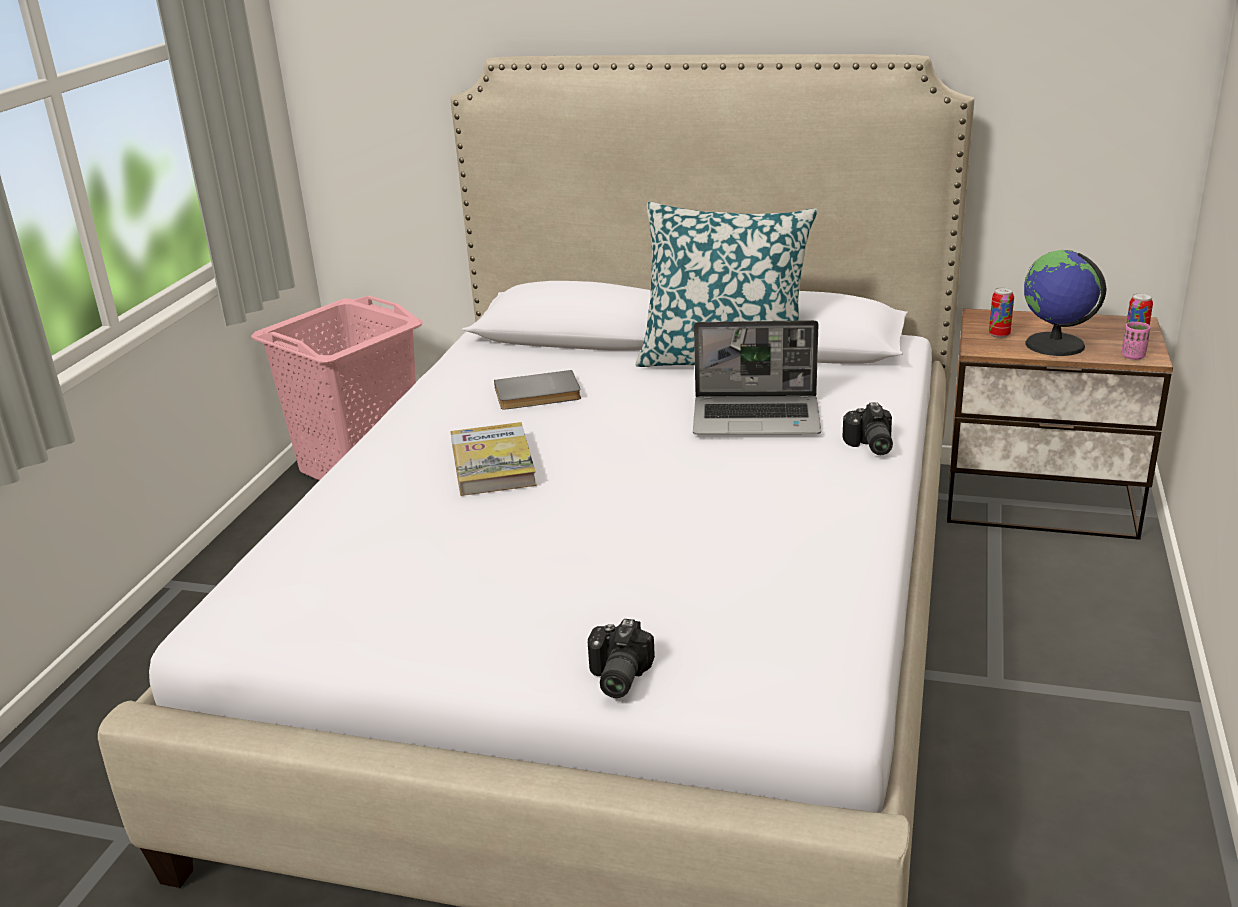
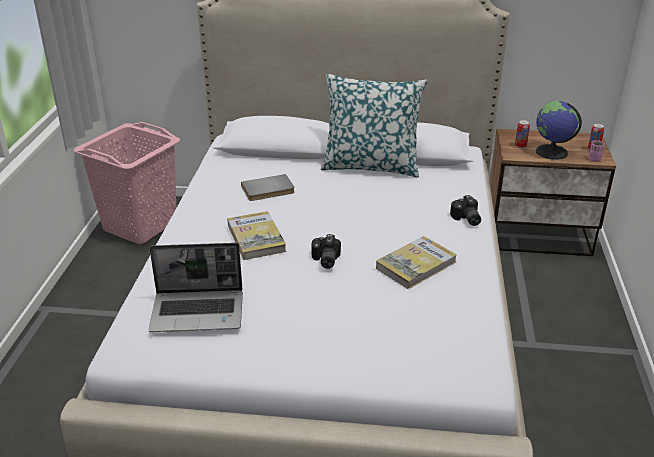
camera: 10 degrees left, 5 degrees up
camera [588,619,655,698] -> camera moved to [311,234,341,269]
laptop [693,320,821,435] -> laptop moved to [148,243,243,332]
none -> book [376,236,457,289]

